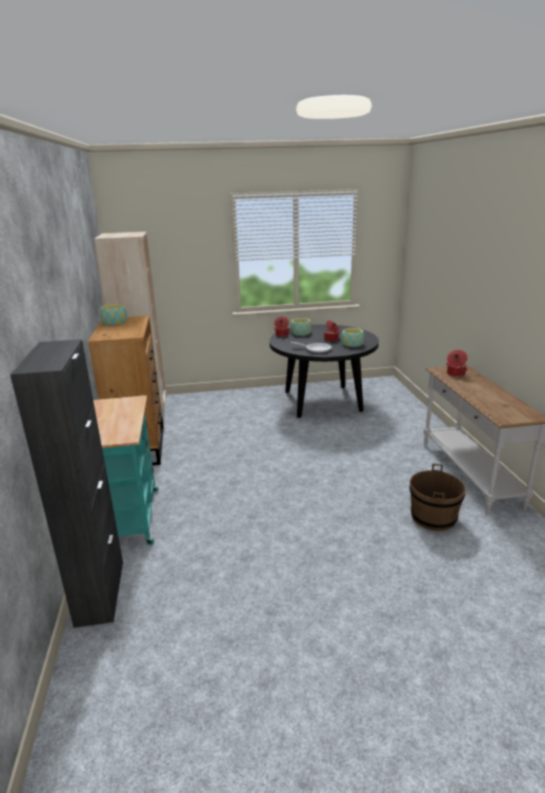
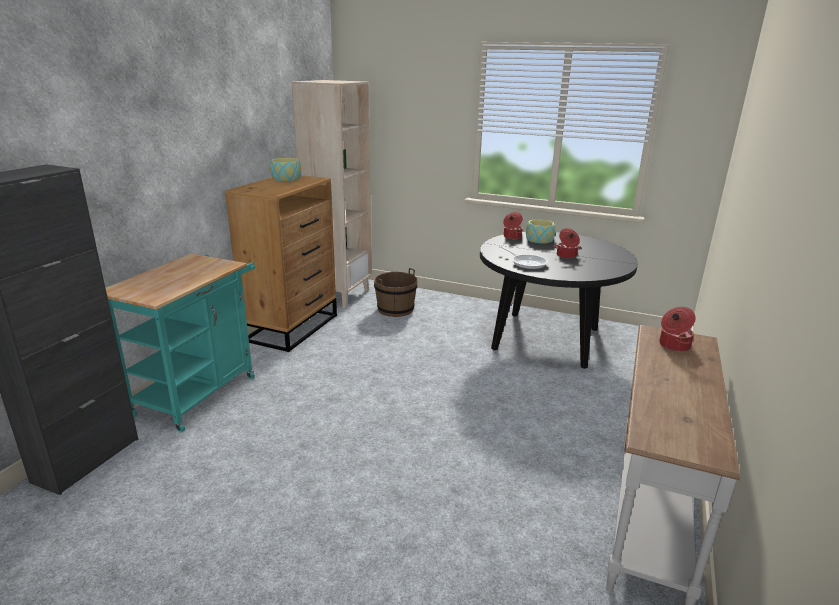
camera: 30 degrees right, 0 degrees up
bowl [341,328,364,347] -> none
brown bucket [409,464,466,531] -> brown bucket moved to [374,268,418,317]

